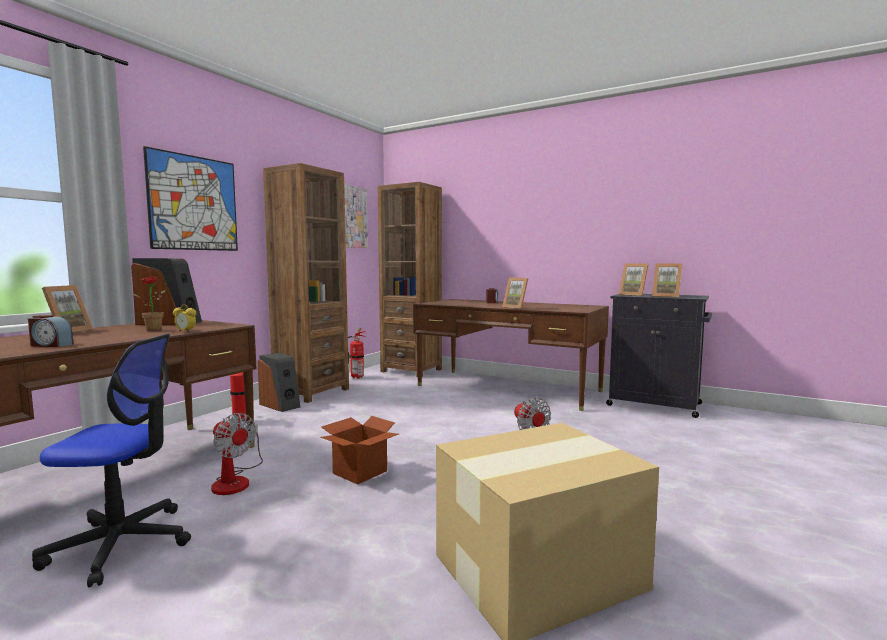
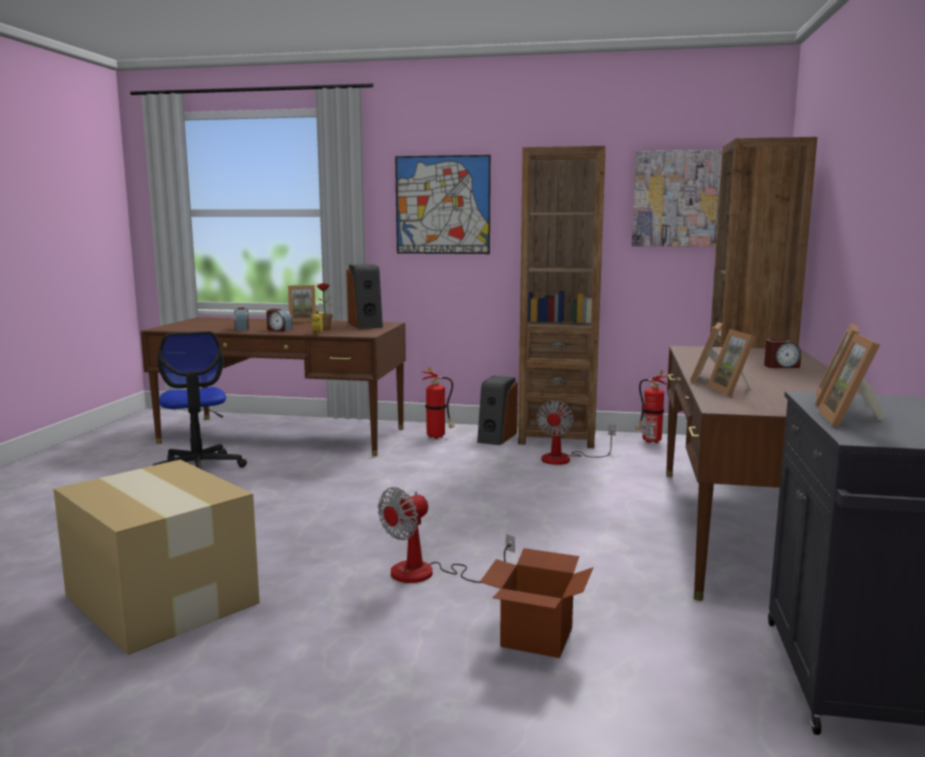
camera: 70 degrees right, 5 degrees up
fan [211,413,263,495] -> fan moved to [537,400,616,465]
cardboard box [321,416,399,485] -> cardboard box moved to [480,548,593,658]
none -> alarm clock [266,309,292,332]
none -> picture frame [707,329,755,396]

